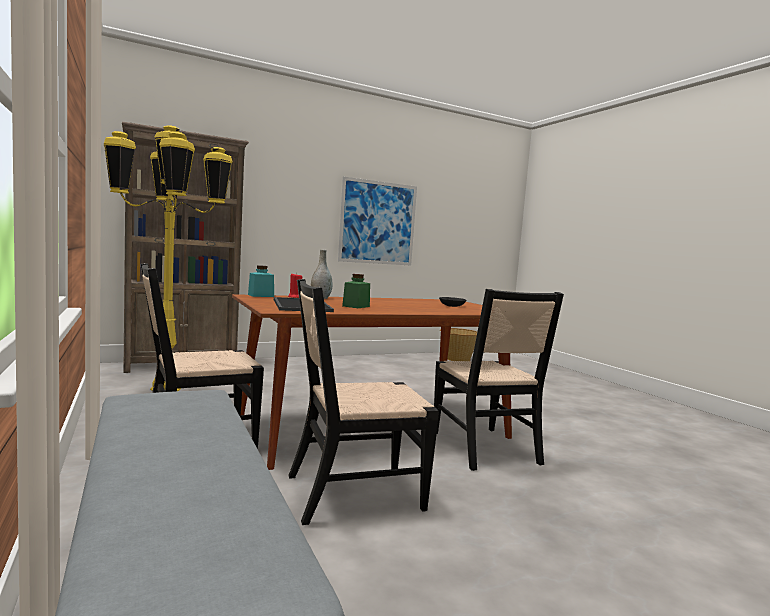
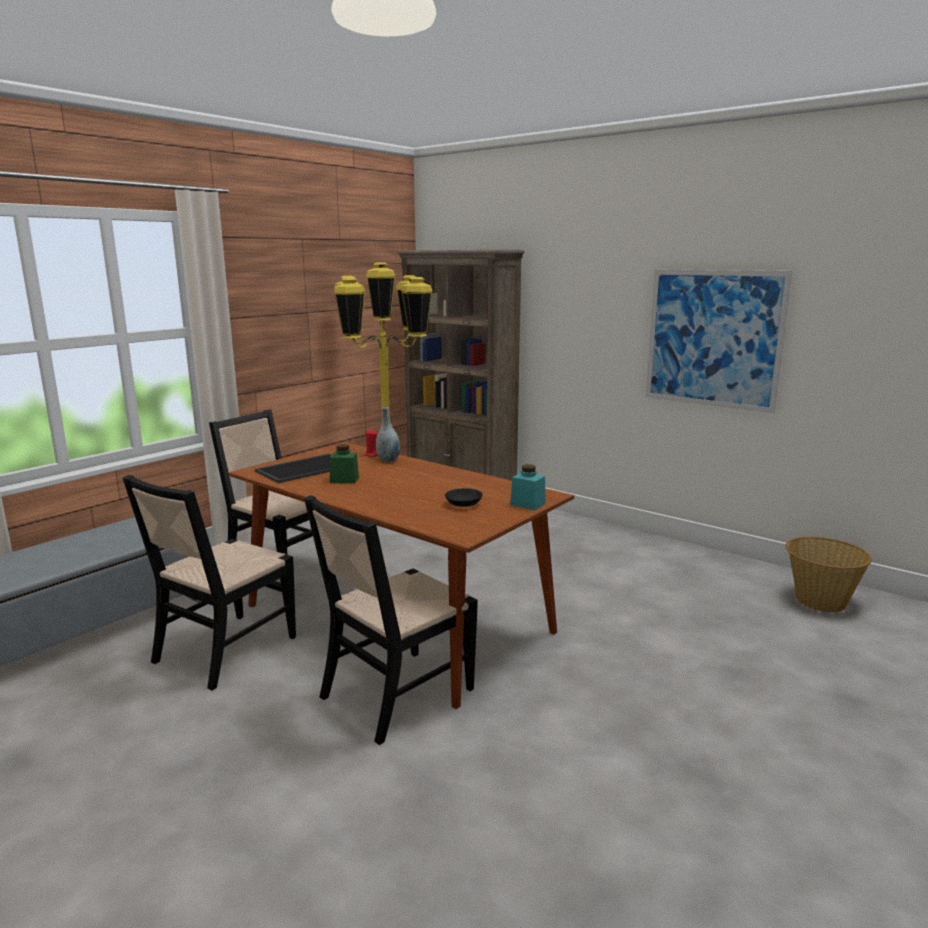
camera: 65 degrees right, 10 degrees up
turquoise jar [248,265,274,297] -> turquoise jar moved to [510,465,546,510]
chair [288,279,439,525] -> chair turned 105 degrees counterclockwise [123,475,296,691]

